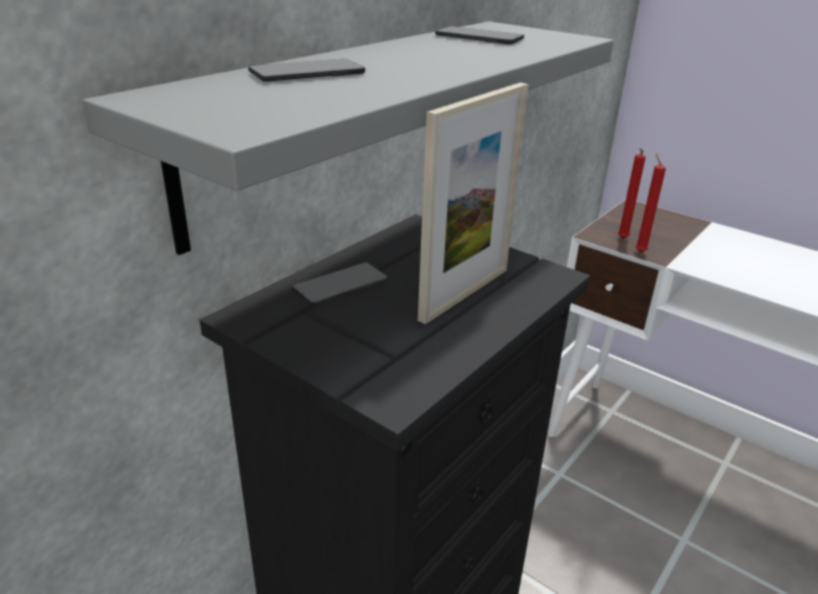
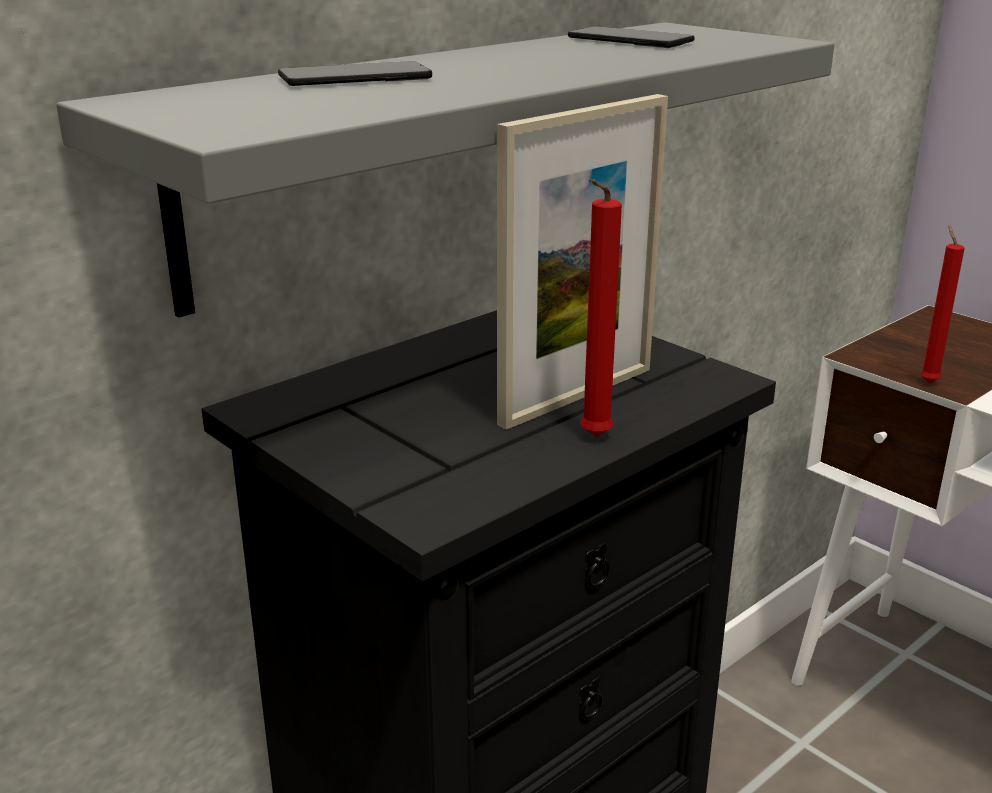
camera: 10 degrees right, 5 degrees down
phone [292,262,388,306] -> none
red candle [618,148,646,239] -> red candle moved to [580,179,622,437]

